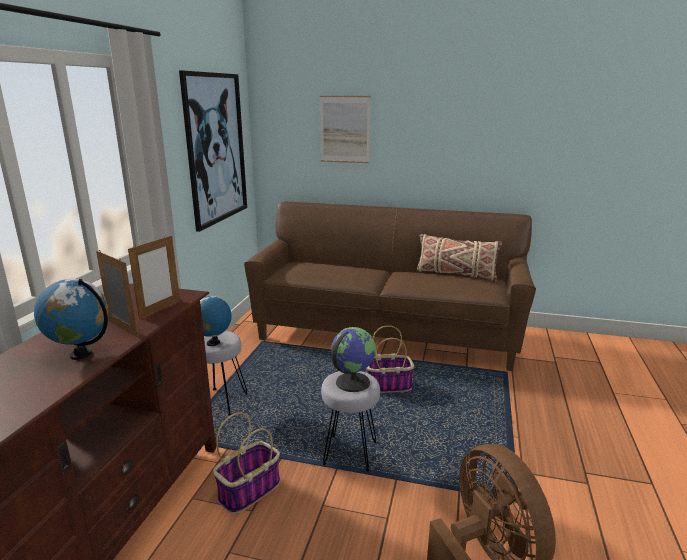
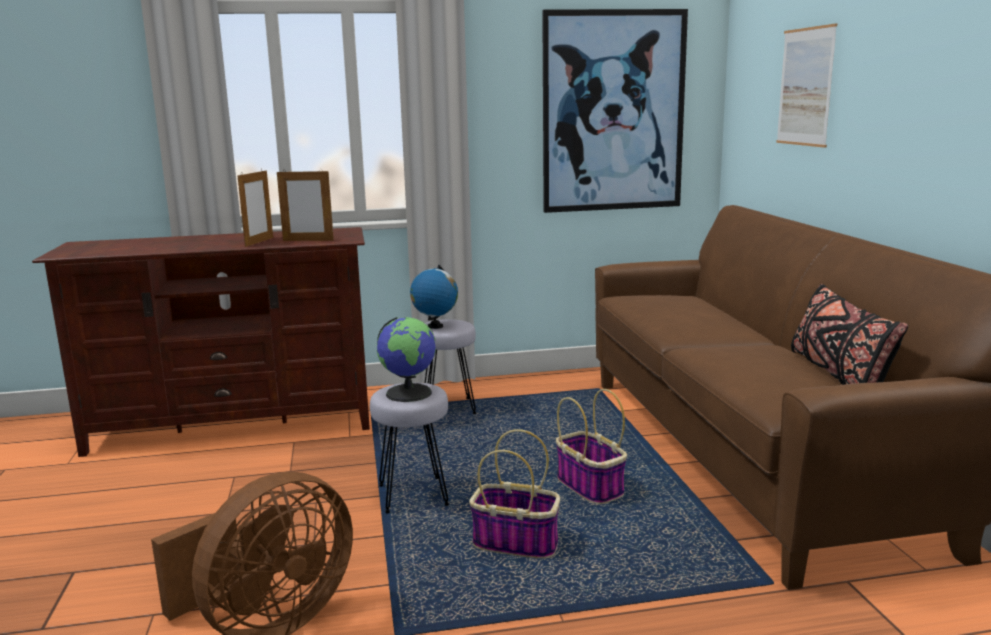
camera: 65 degrees right, 5 degrees down
globe [34,279,109,360] -> none
basket [213,412,280,514] -> basket moved to [469,429,560,559]
beige pillow [417,234,502,282] -> black pillow [791,284,908,385]

